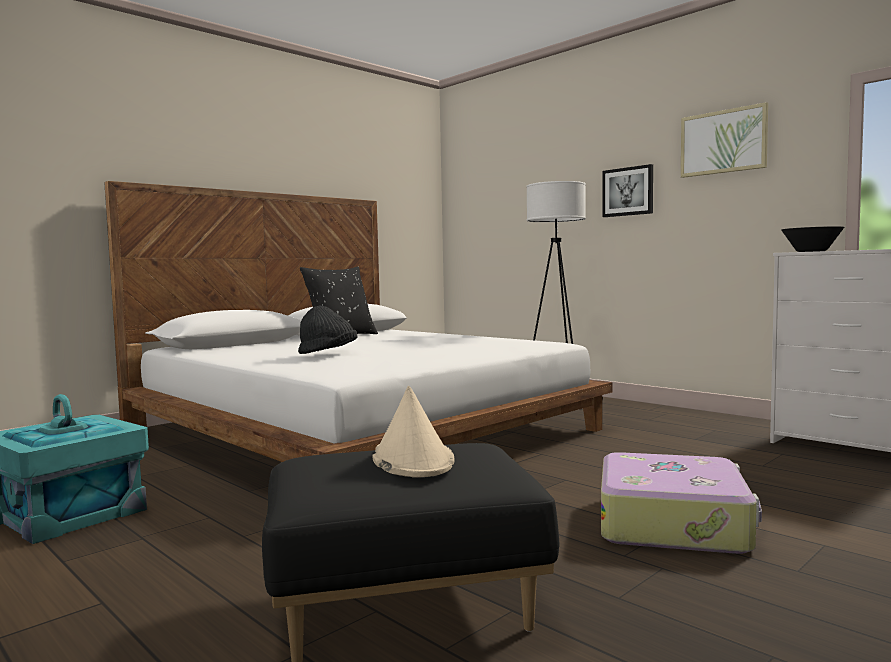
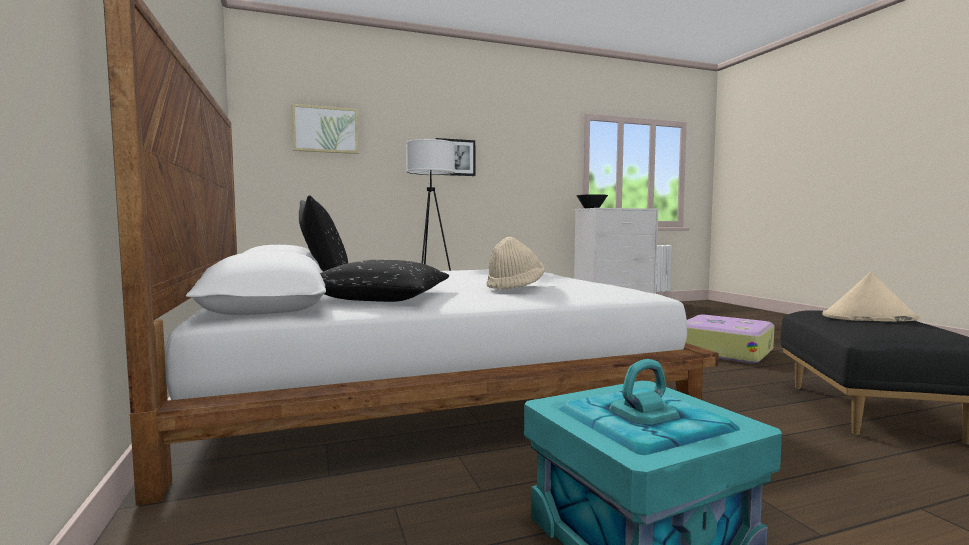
camera: 65 degrees left, 0 degrees up
black hat [298,305,357,354] -> beige hat [486,237,545,290]
picture [681,102,768,178] -> picture moved to [292,104,358,154]
none -> black pillow [320,260,449,302]

